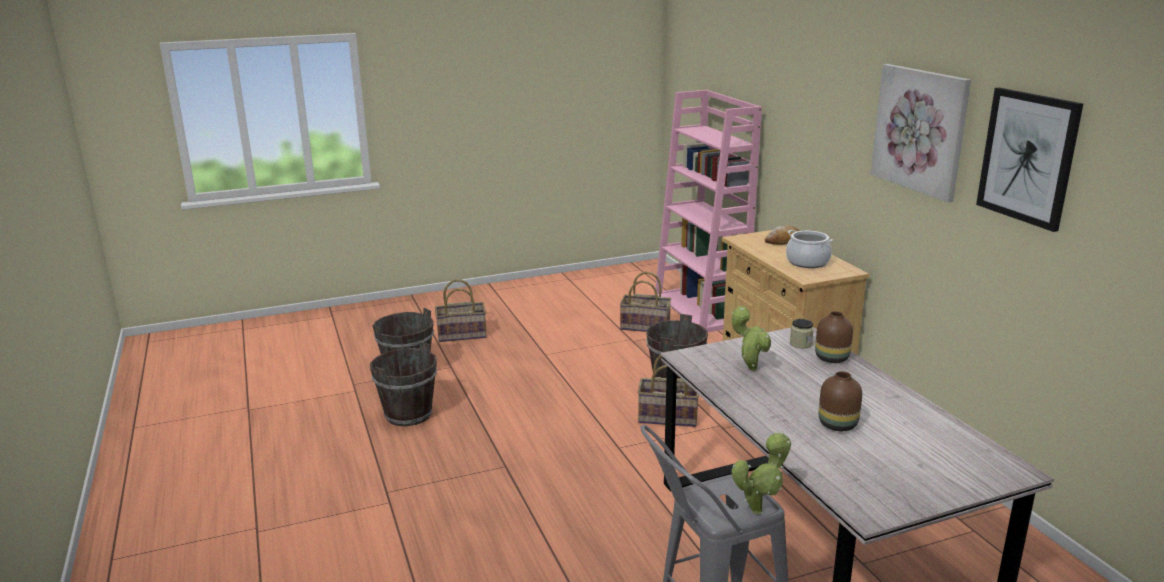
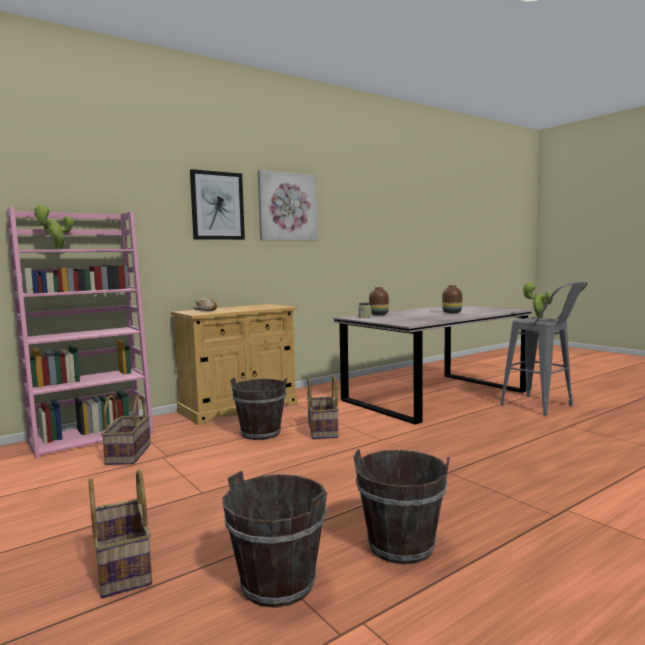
camera: 105 degrees left, 15 degrees down
potted plant [731,306,771,371] -> potted plant moved to [34,204,74,249]
cooking pot [786,230,833,268] -> none
picture [976,88,1083,232] -> picture moved to [190,169,245,240]

